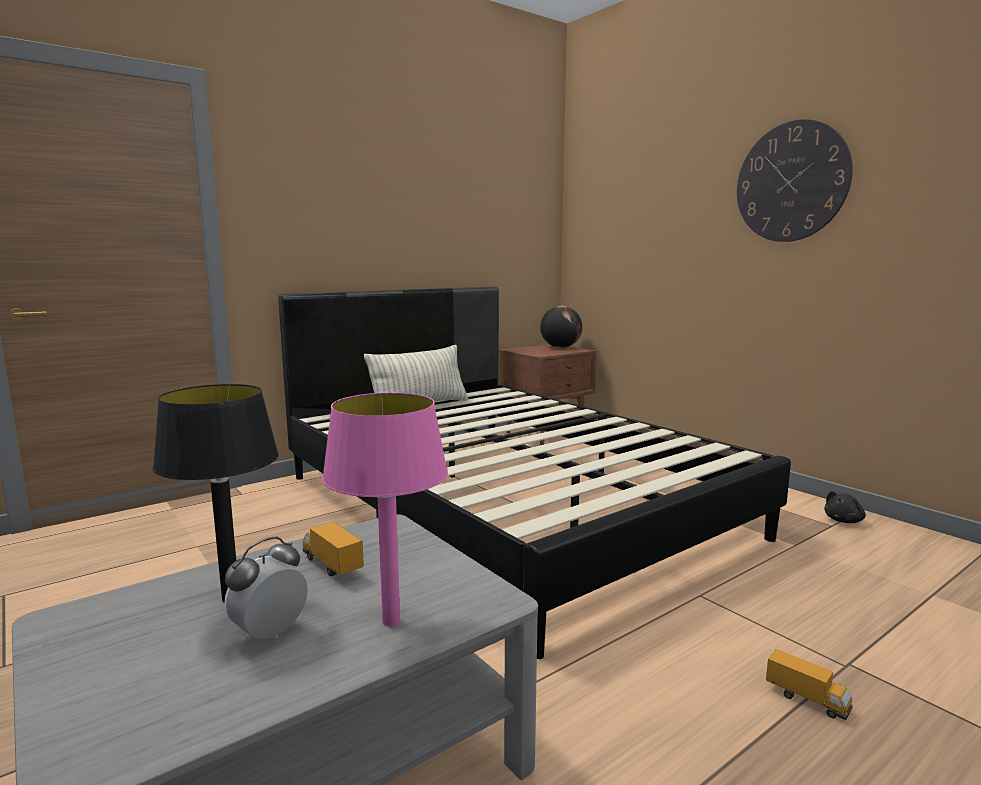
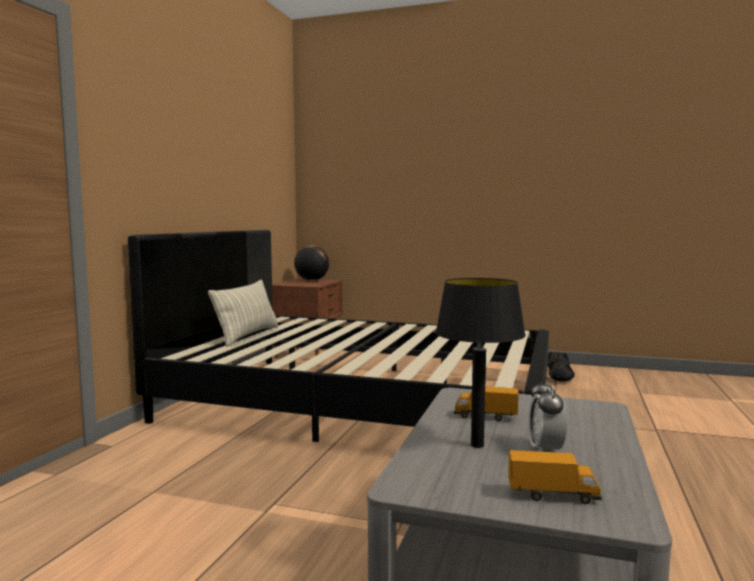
camera: 35 degrees left, 5 degrees down
pink table lamp [322,392,448,626] -> none
wall clock [737,119,853,242] -> none
toy truck [766,649,853,720] -> toy truck moved to [508,450,602,504]
none -> black plush toy [549,361,575,382]

